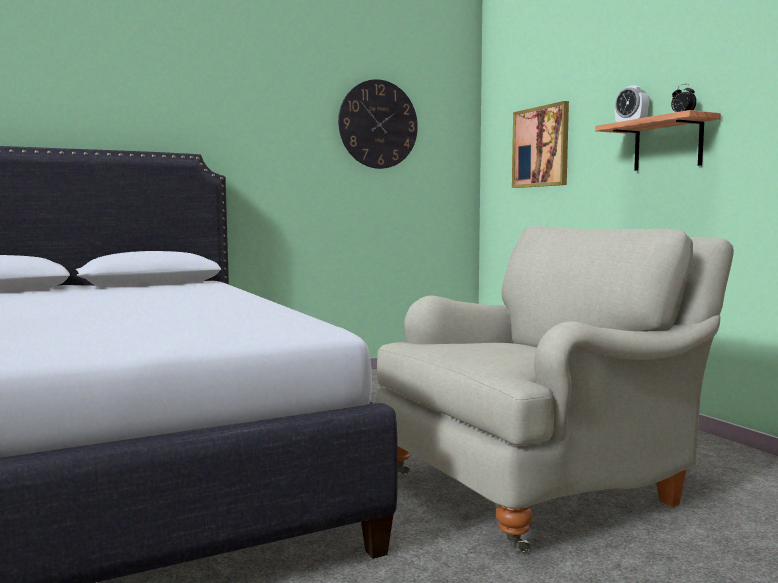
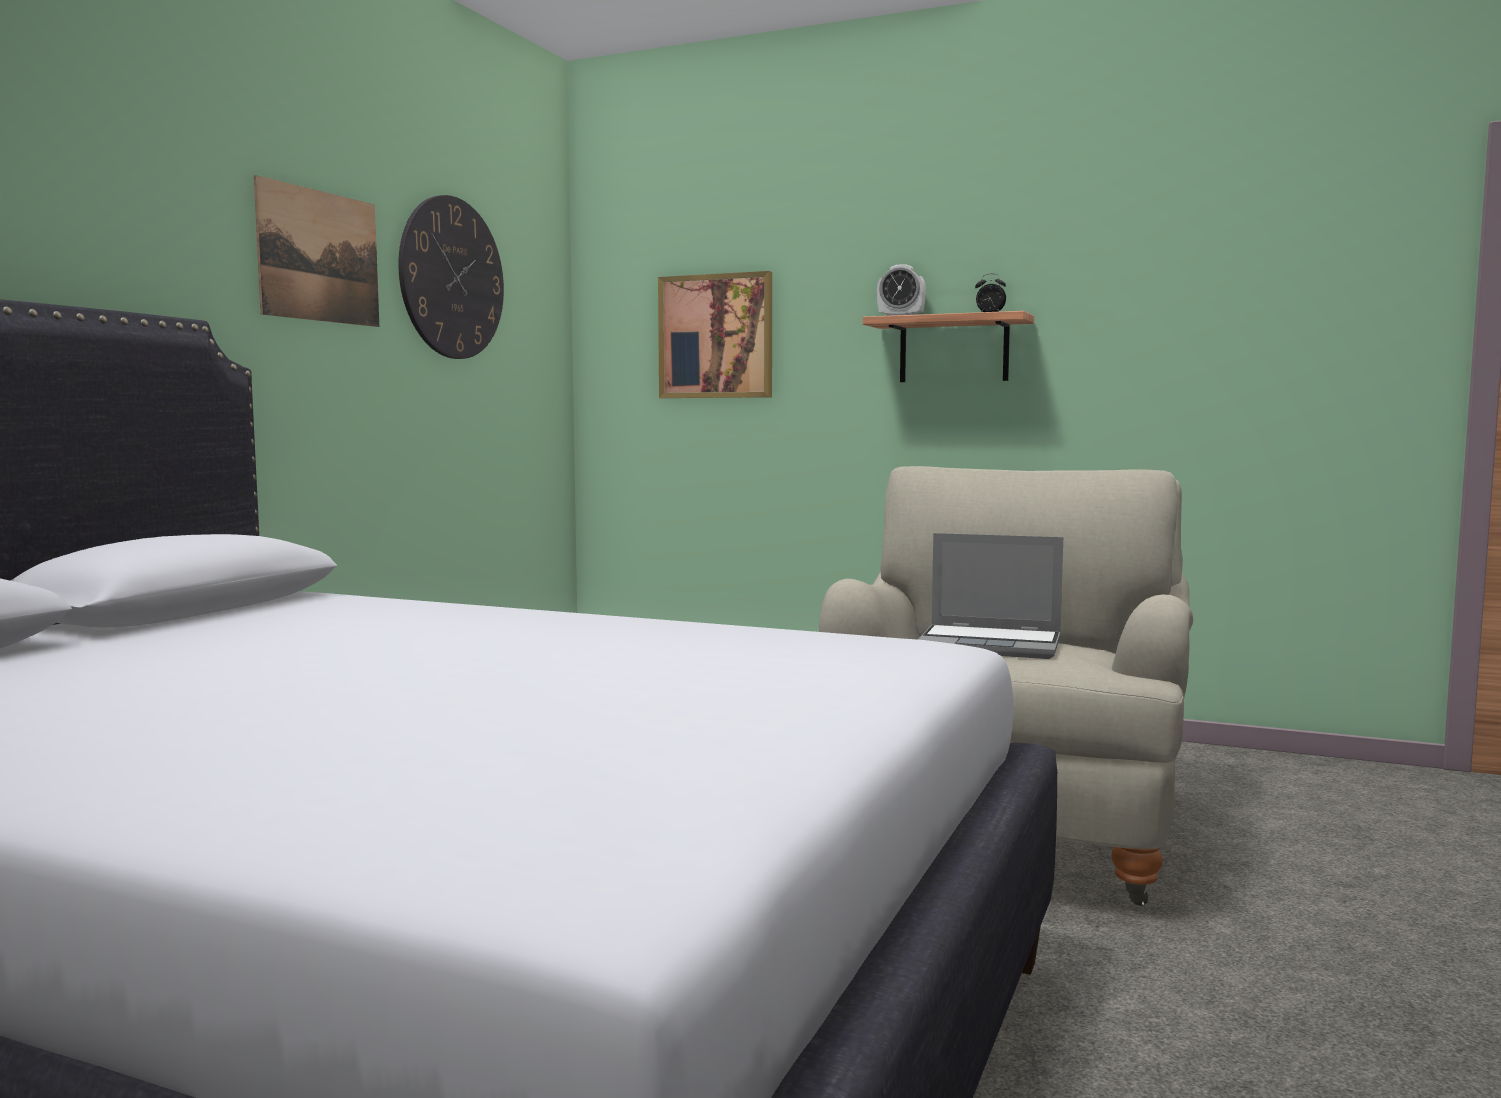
camera: 40 degrees left, 0 degrees up
none -> picture [254,175,379,327]
none -> laptop [918,533,1063,659]

